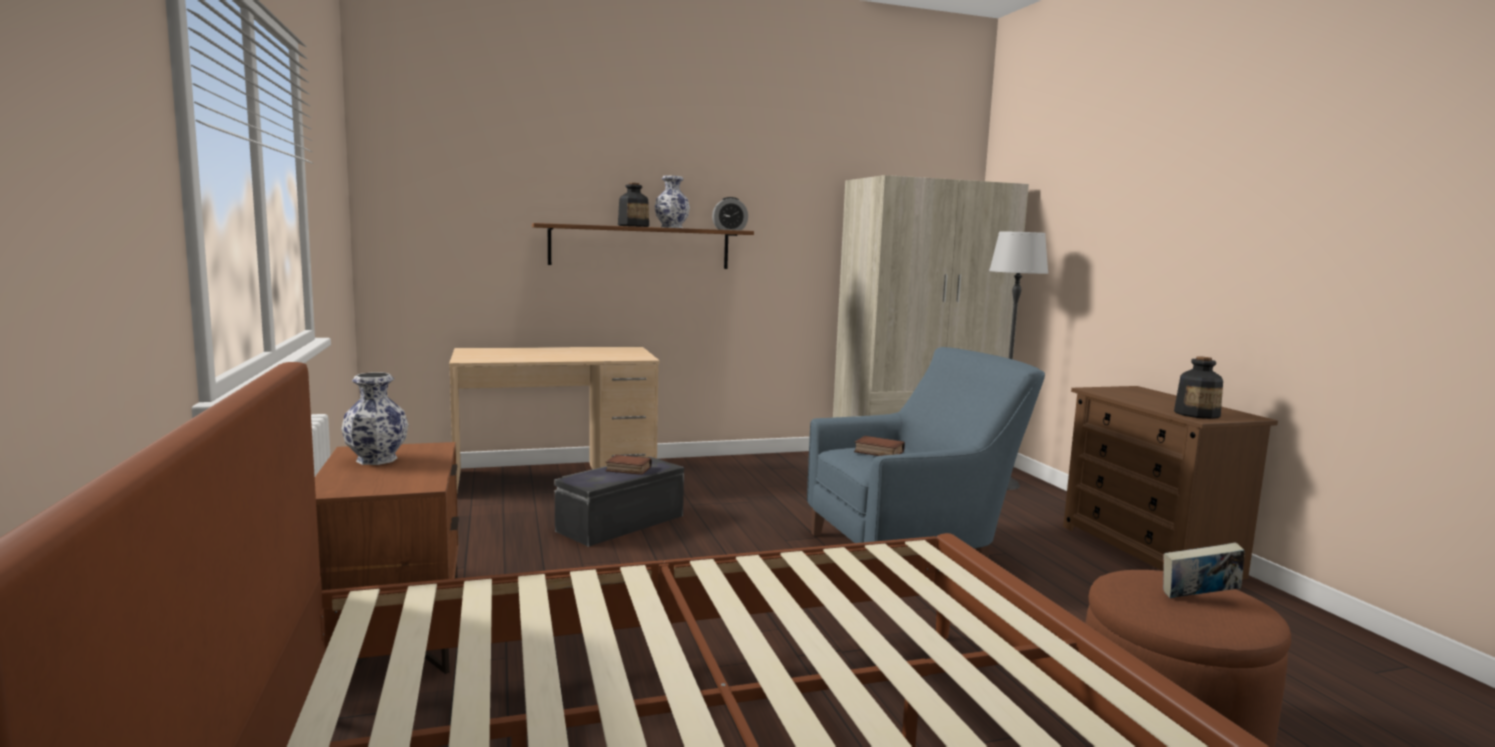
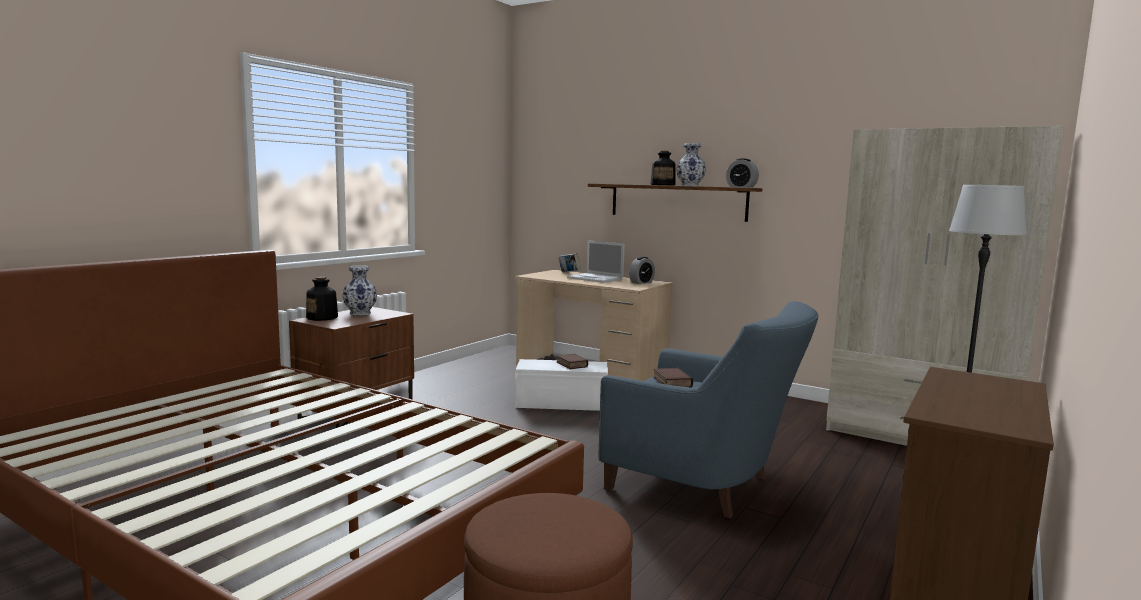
camera: 50 degrees right, 0 degrees up
black storage box [555,457,684,547] -> white storage box [515,359,608,411]
book [1163,543,1245,598] -> book moved to [558,253,581,272]
bottle [1174,356,1223,419] -> bottle moved to [306,277,338,321]
none -> laptop [567,240,625,283]
none -> alarm clock [629,257,655,284]

